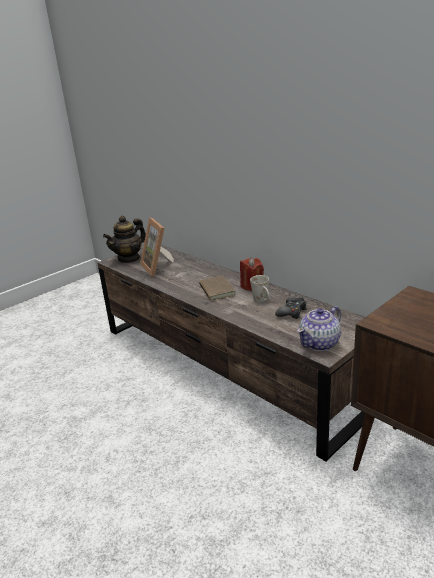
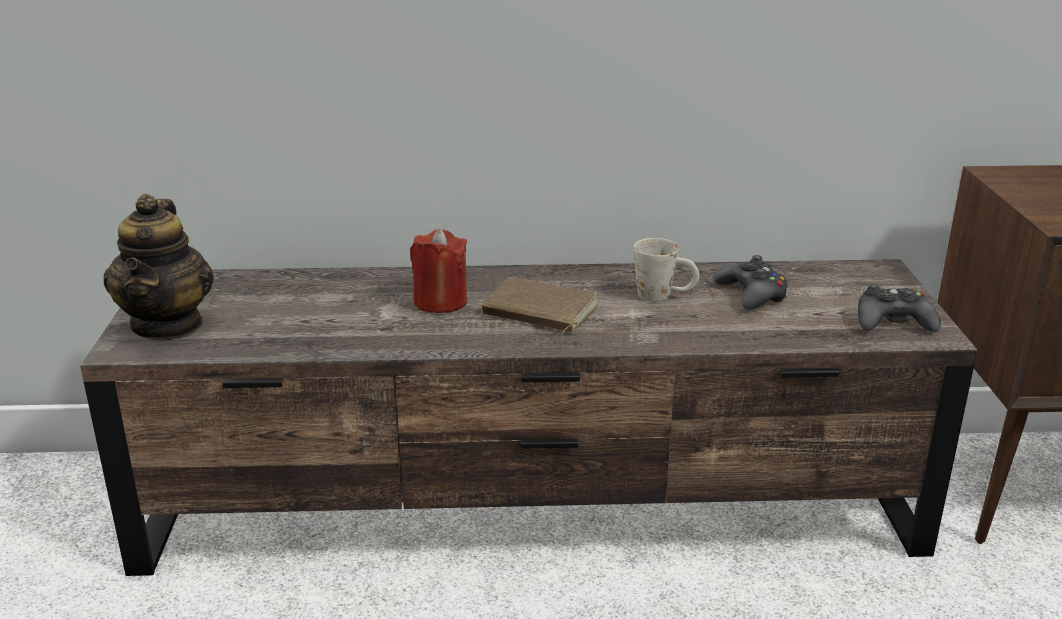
camera: 50 degrees left, 0 degrees up
picture frame [140,218,174,277] -> none
red candle [240,258,264,291] -> red candle moved to [410,228,467,313]
teapot [297,306,341,351] -> black game controller [858,284,941,332]

